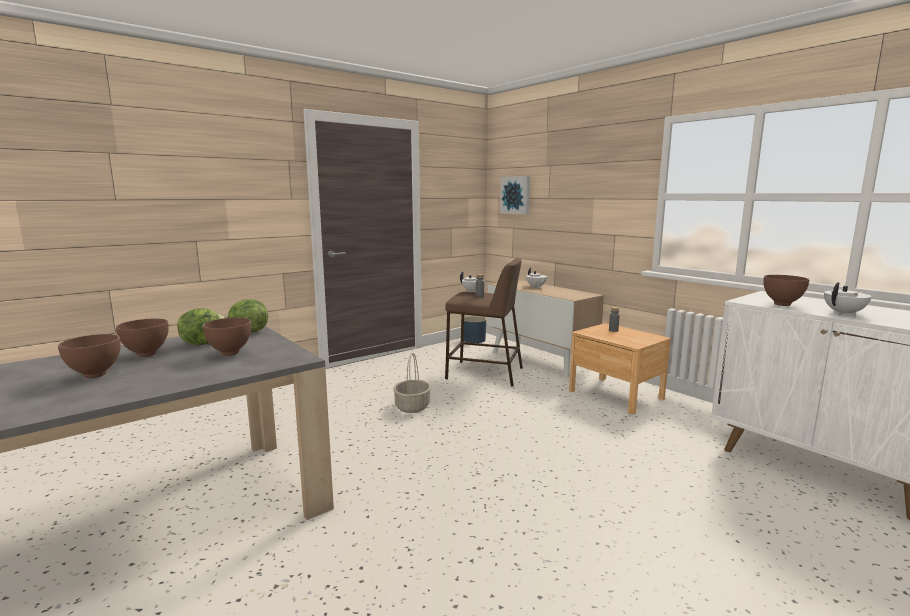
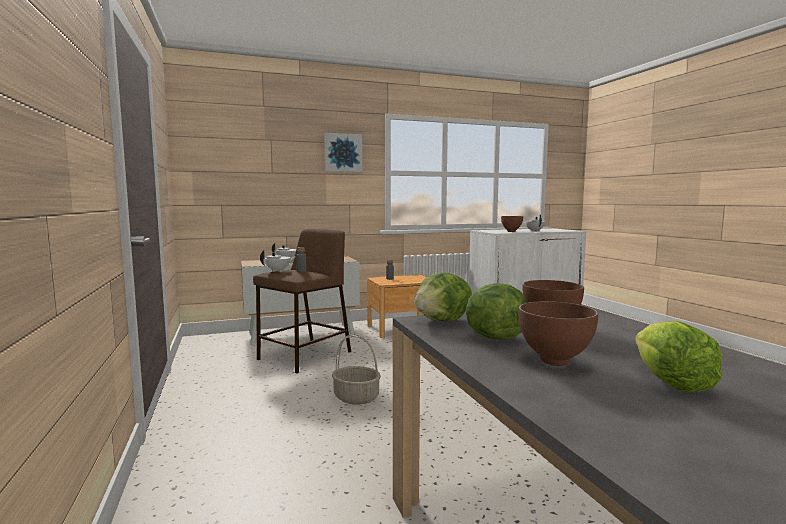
camera: 70 degrees left, 5 degrees down
brown bowl [58,334,121,378] -> lettuce [636,321,722,393]
blue planter [464,316,486,343] -> none
picture [500,176,530,214] -> picture moved to [324,133,362,172]

